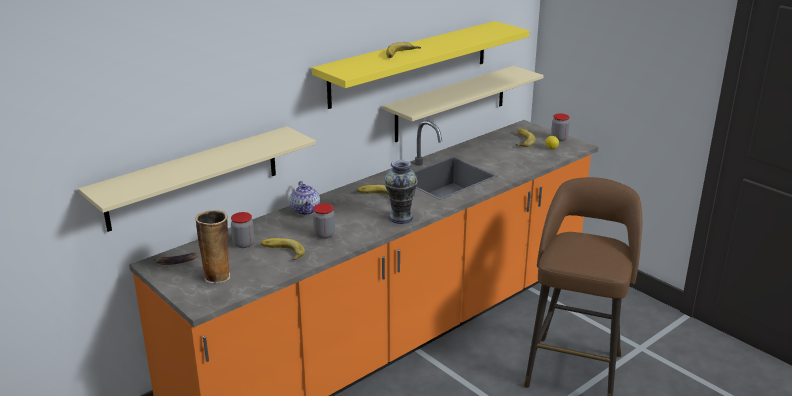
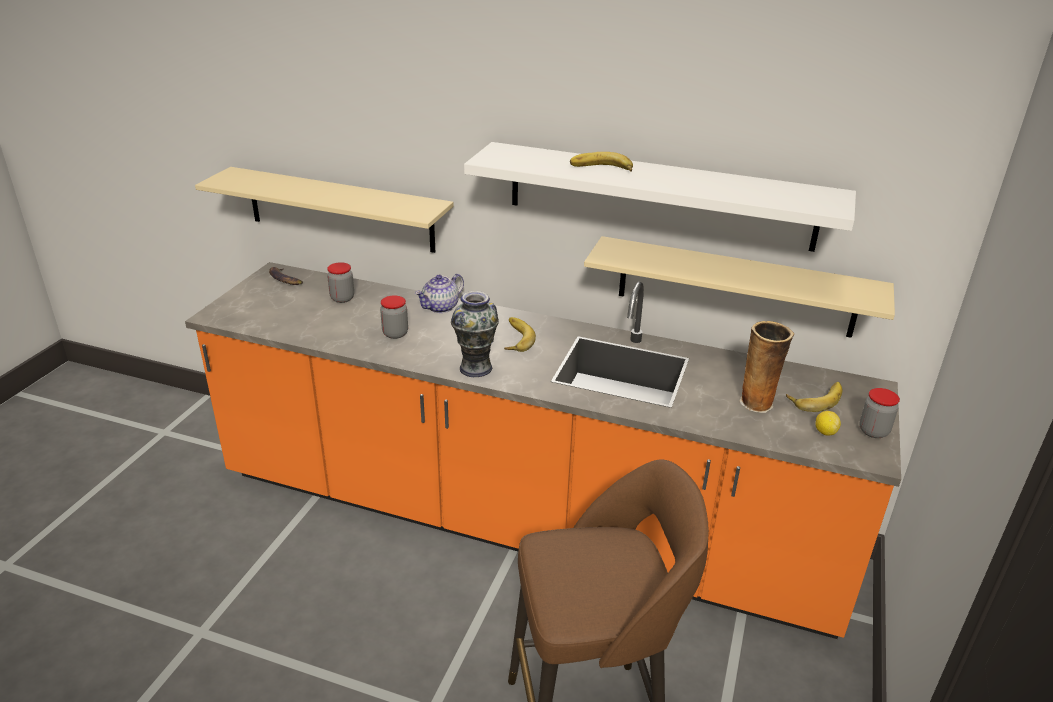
camera: 60 degrees right, 5 degrees up
vase [196,210,230,283] -> vase moved to [739,321,794,413]
banana [261,238,305,260] -> none
yellow shelf [312,21,529,109] -> white shelf [464,142,856,252]

